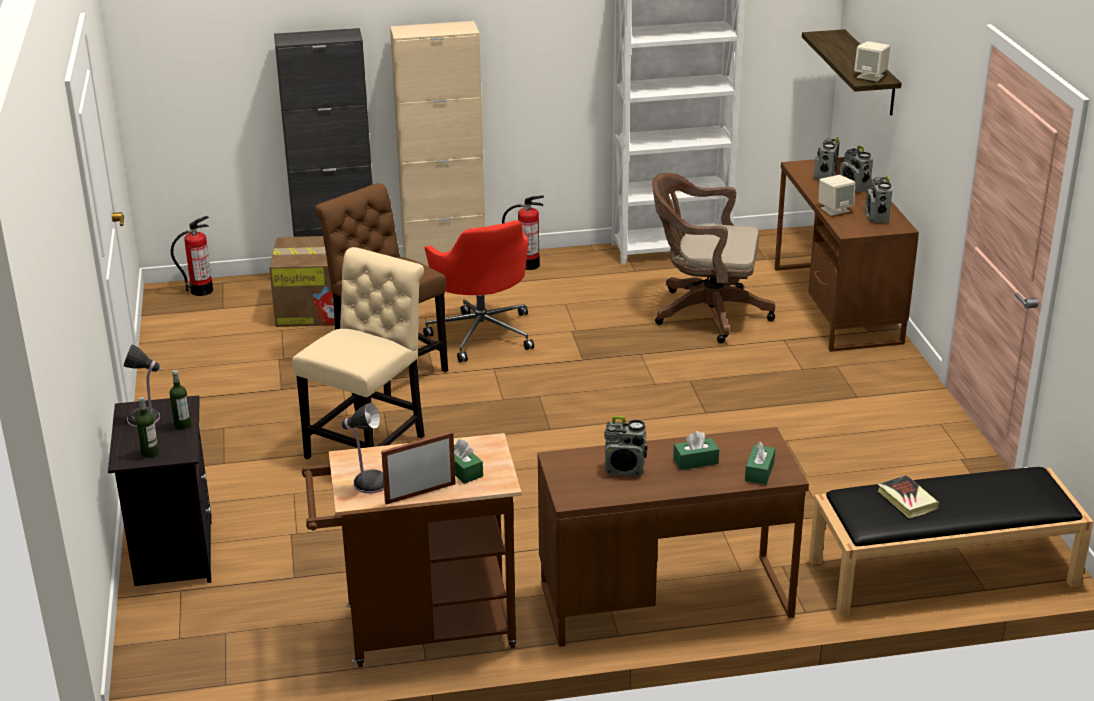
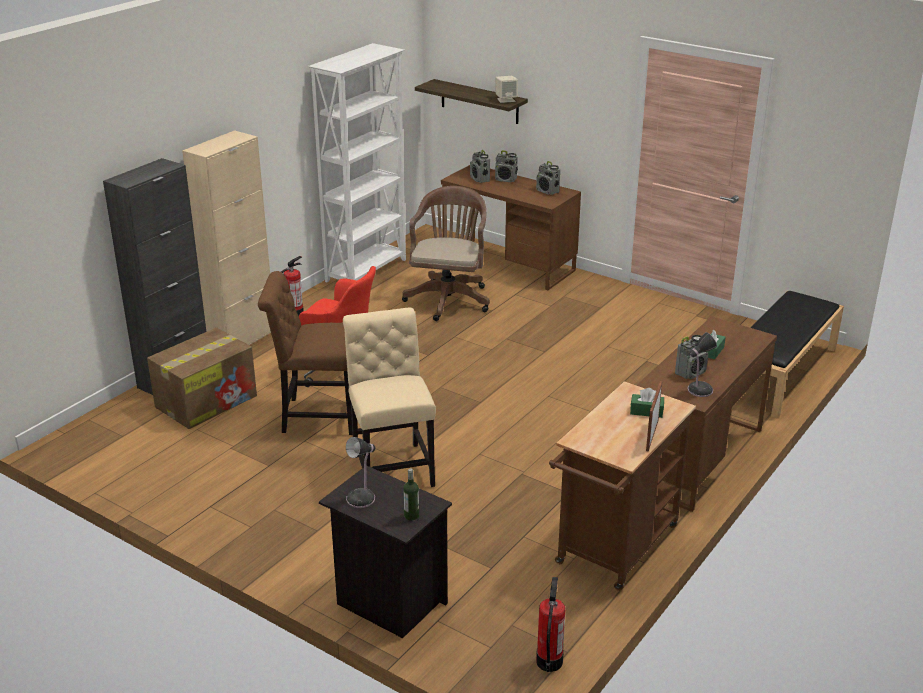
camera: 45 degrees left, 0 degrees up
bottle [170,370,191,430] -> none
fire extinguisher [171,216,213,296] -> fire extinguisher moved to [536,577,565,672]
table lamp [341,403,384,494] -> table lamp moved to [688,332,717,397]
brown office chair [652,173,775,343] -> brown office chair turned 135 degrees clockwise [402,186,490,321]
green tissue box [745,441,775,485] -> none
beige speaker [819,175,855,216] -> none
book [878,475,939,518] -> none

